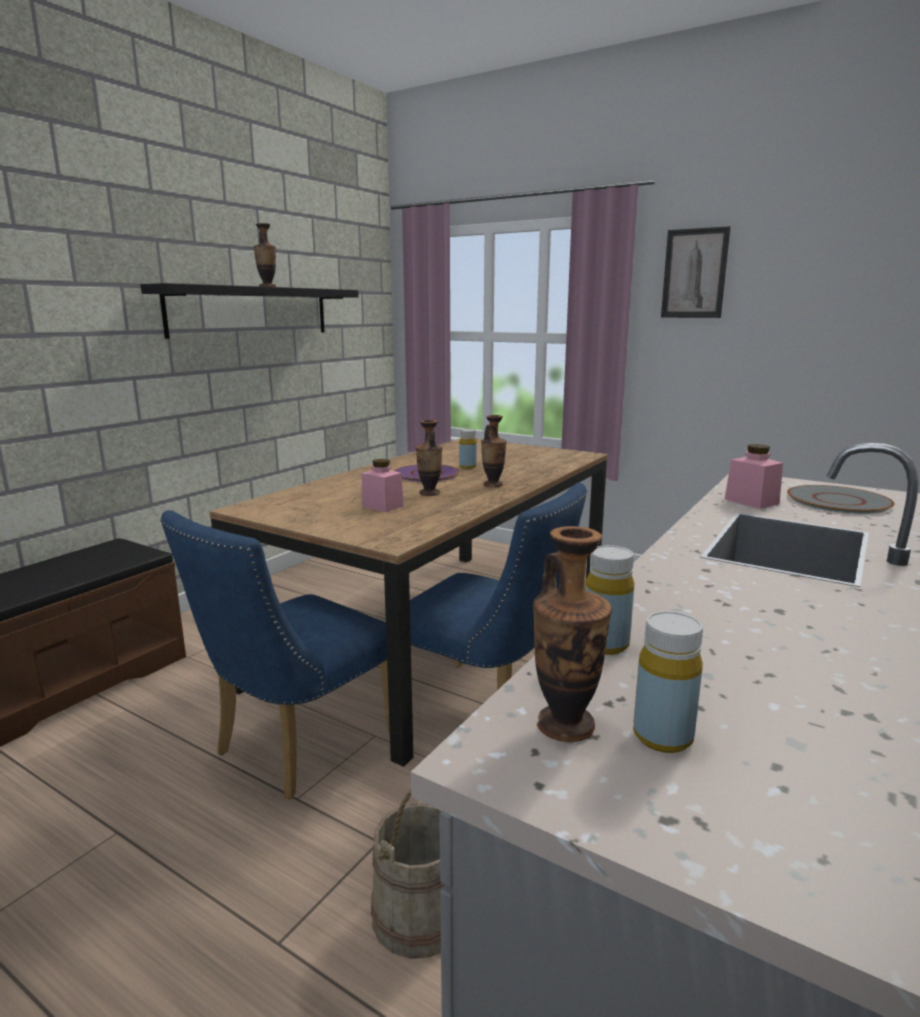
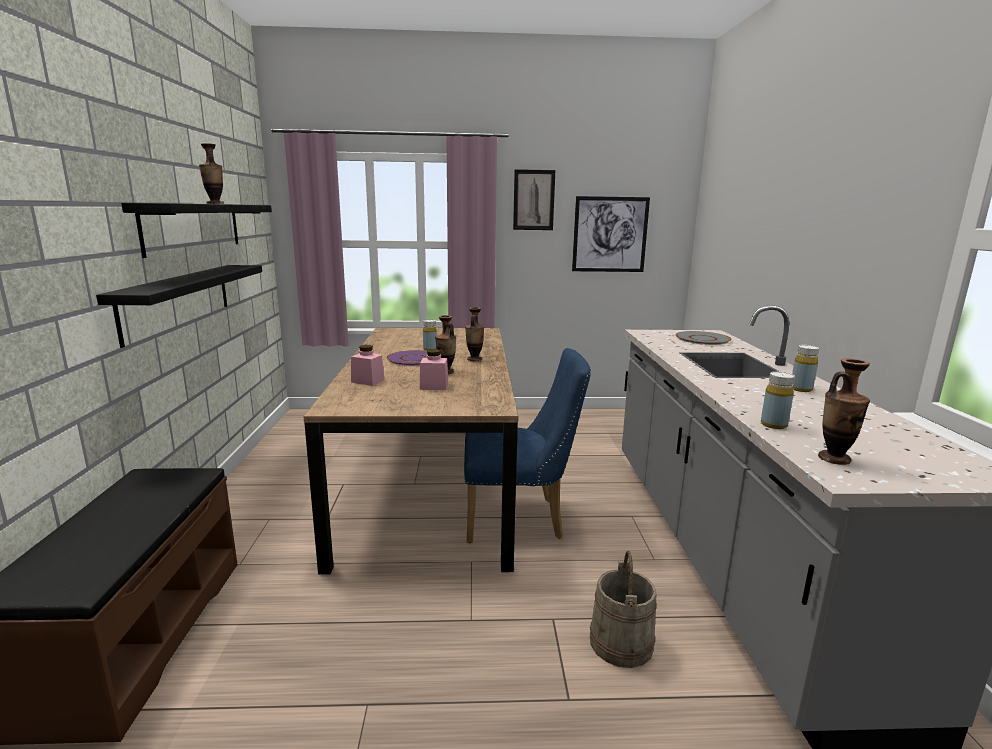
camera: 35 degrees left, 0 degrees up
blue chair [160,510,390,799] -> none
yellow bottle [633,611,703,753] -> yellow bottle moved to [792,345,819,392]
pink jar [724,444,783,509] -> pink jar moved to [351,345,384,386]
none -> black shelf [96,265,262,348]
none -> picture [572,196,650,272]

